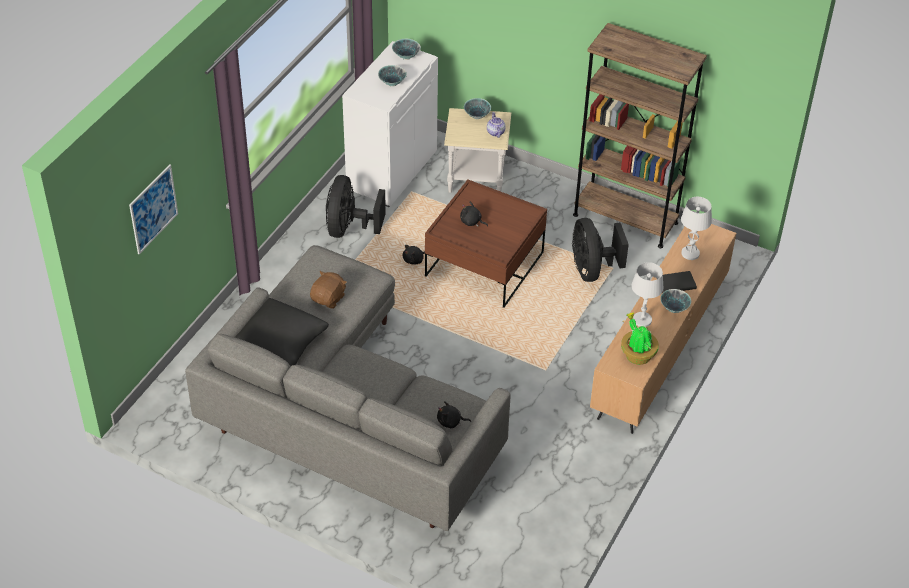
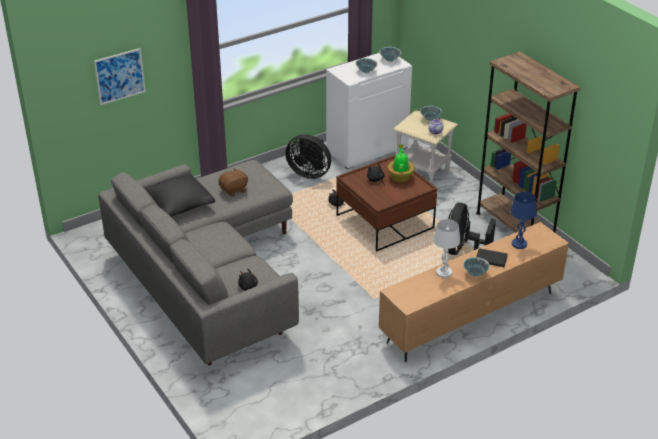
camera: 30 degrees right, 10 degrees down
black fan [326,175,386,238] -> black fan turned 105 degrees counterclockwise [285,134,331,179]
potted plant [621,312,659,365] -> potted plant moved to [388,144,414,182]
white table lamp [681,197,712,260] -> blue table lamp [510,192,537,249]

